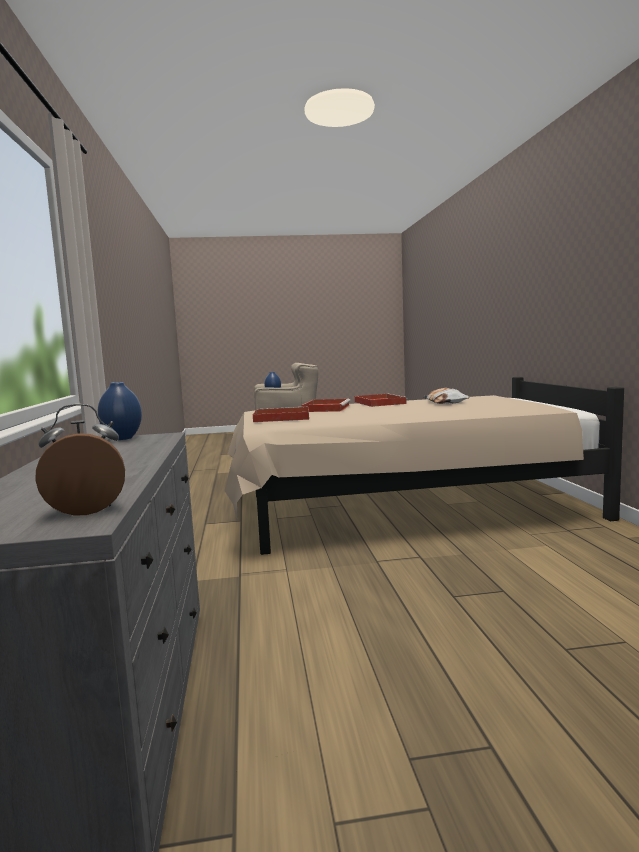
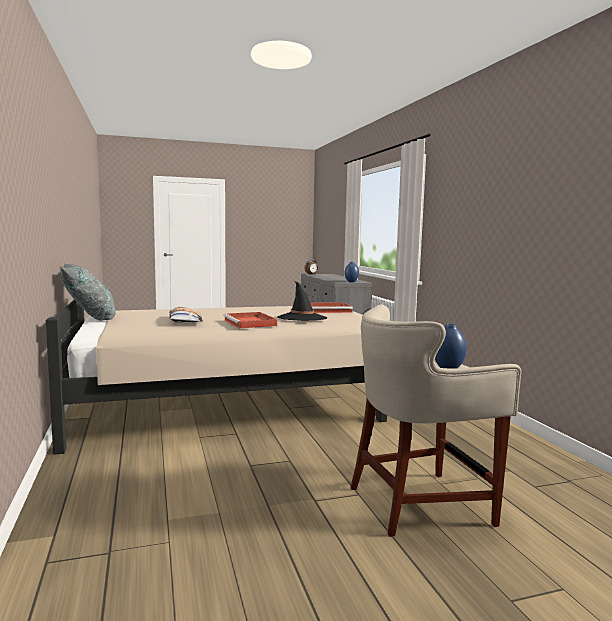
camera: 170 degrees right, 0 degrees up
red tray [301,399,351,412] -> black hat [277,281,327,321]
none -> grey pillow [61,264,115,320]

